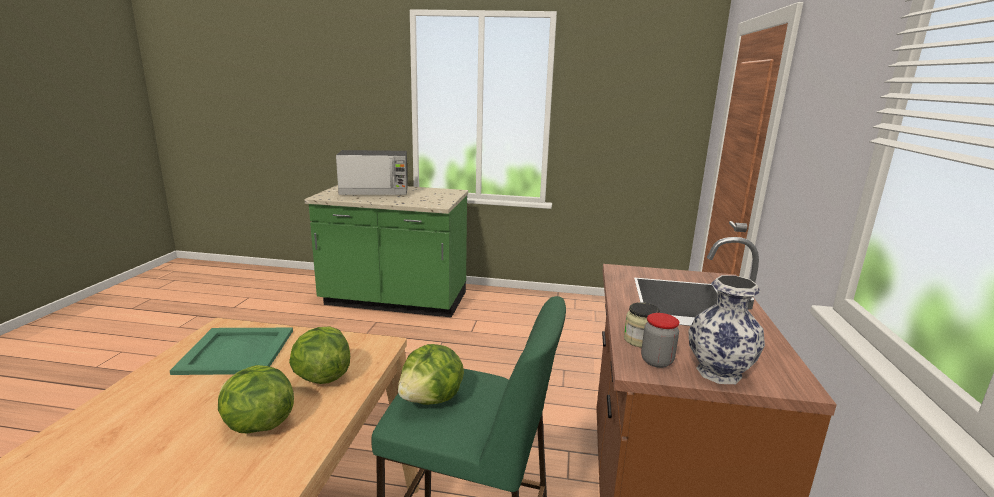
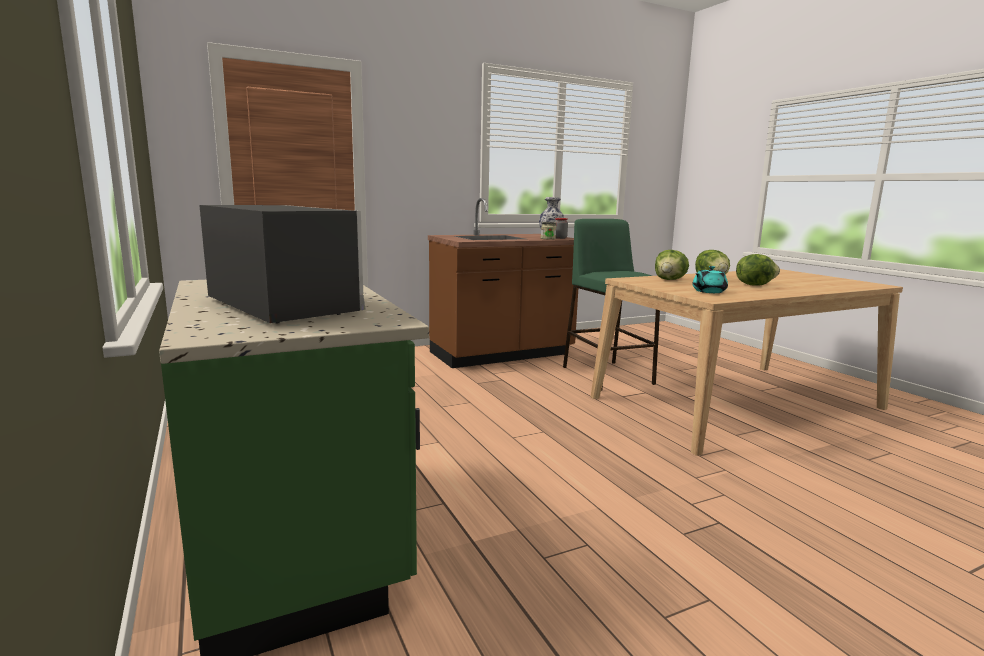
camera: 125 degrees left, 5 degrees down
green tray [170,328,293,375] -> turquoise teapot [693,266,728,293]
lettuce [398,344,464,405] -> lettuce moved to [736,254,780,286]

